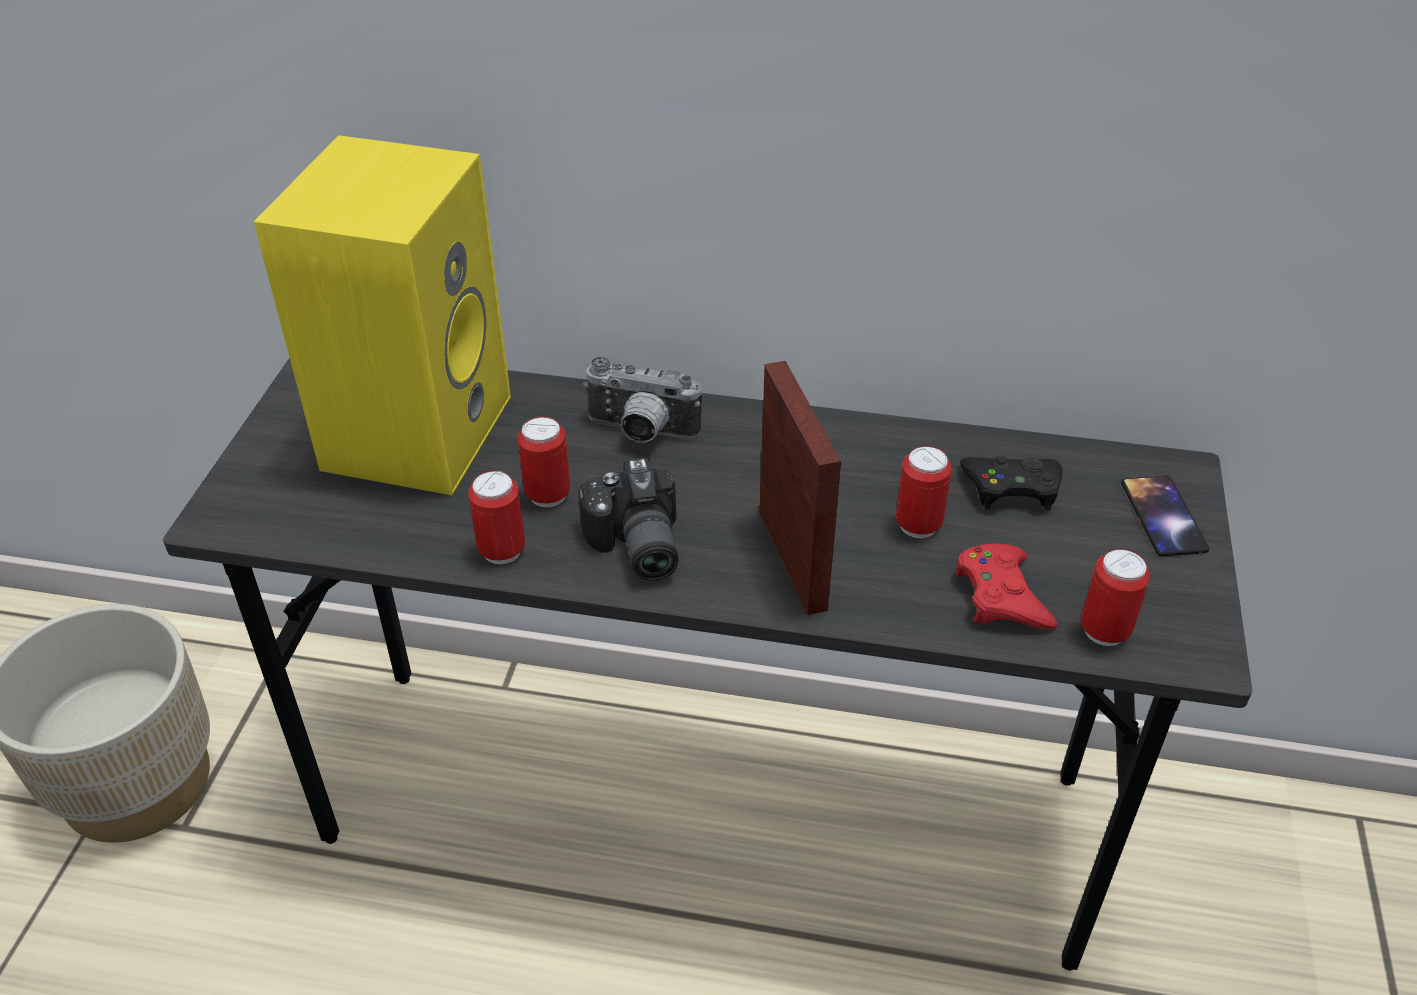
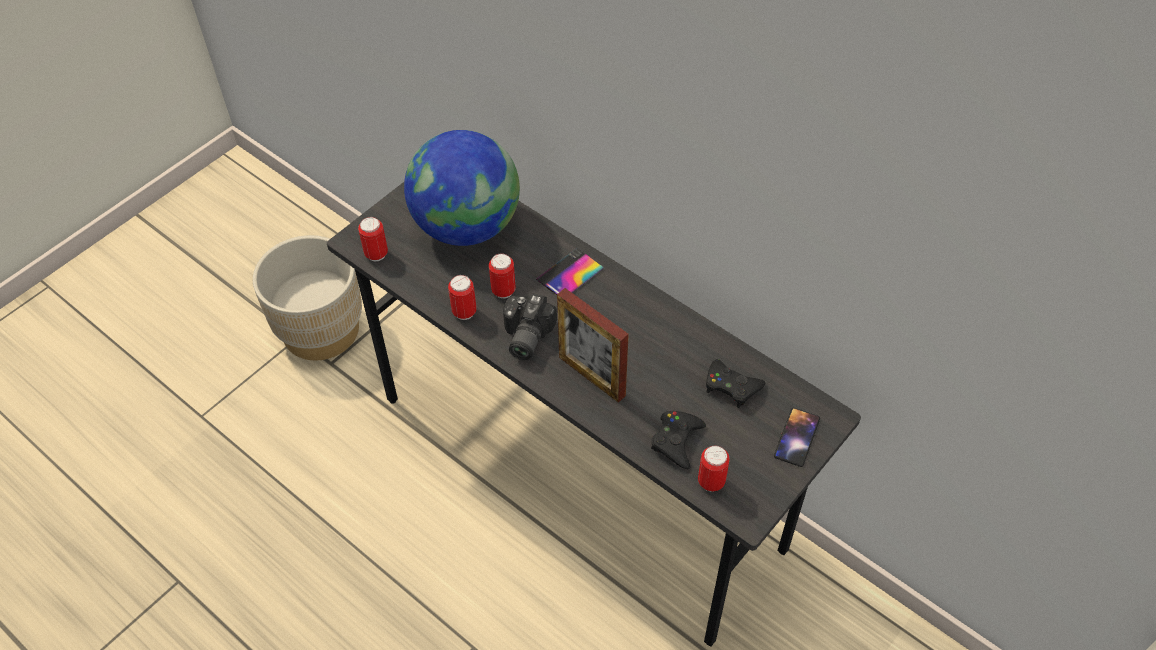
camera: 30 degrees right, 10 degrees up
yellow speaker [254,135,511,495] -> globe [404,130,520,246]
camera [583,357,702,443] -> phone [536,248,604,295]
picture frame [759,361,841,615] -> picture frame turned 120 degrees clockwise [557,288,629,403]
can [896,445,952,538] -> can moved to [358,217,388,261]
red game controller [955,544,1058,629] -> black game controller [651,411,706,469]

